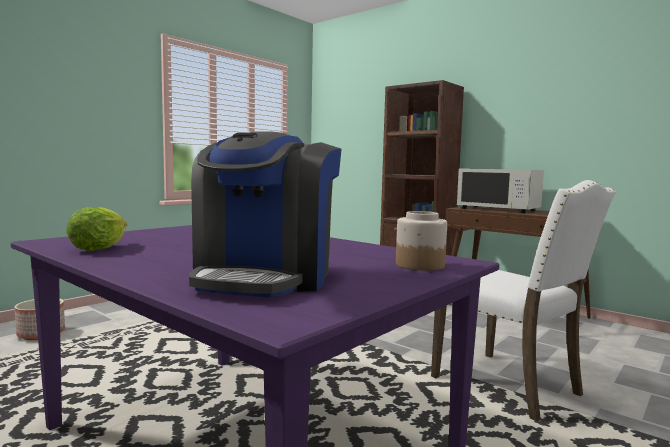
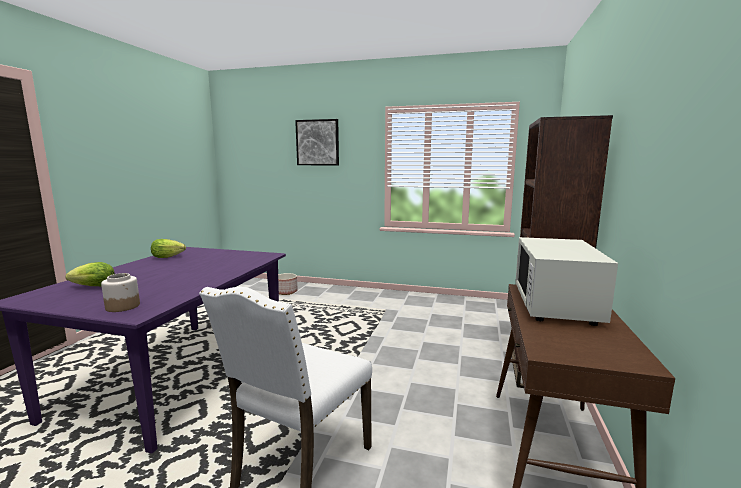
camera: 65 degrees right, 5 degrees up
coffee machine [189,131,342,298] -> lettuce [65,262,115,286]
none -> picture [295,119,339,165]

